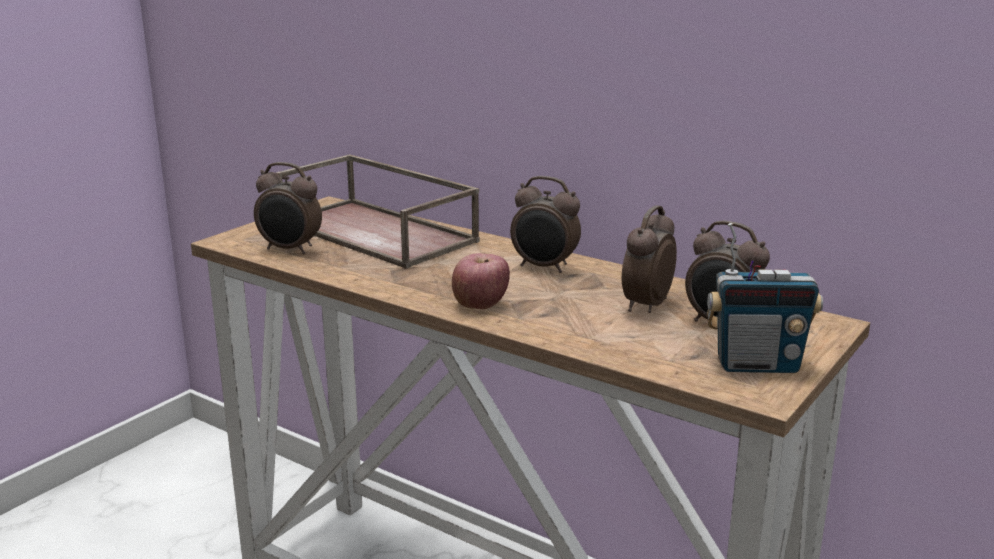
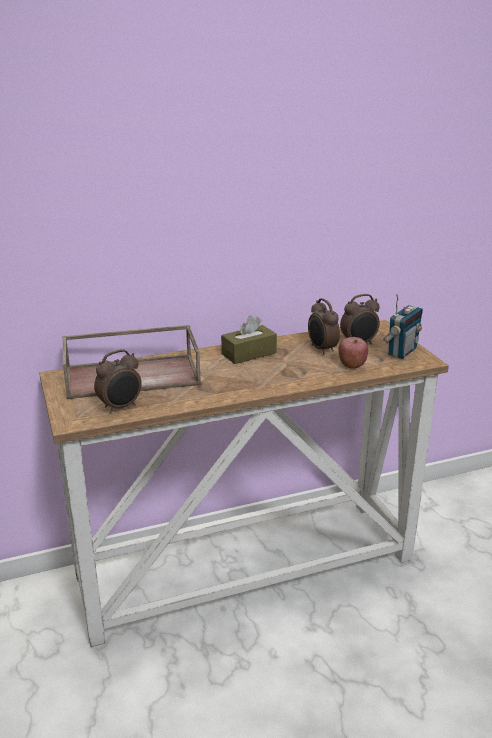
camera: 55 degrees left, 5 degrees up
apple [452,253,510,309] -> apple moved to [338,337,368,369]
alarm clock [510,176,581,273] -> brown tissue box [221,315,277,364]

